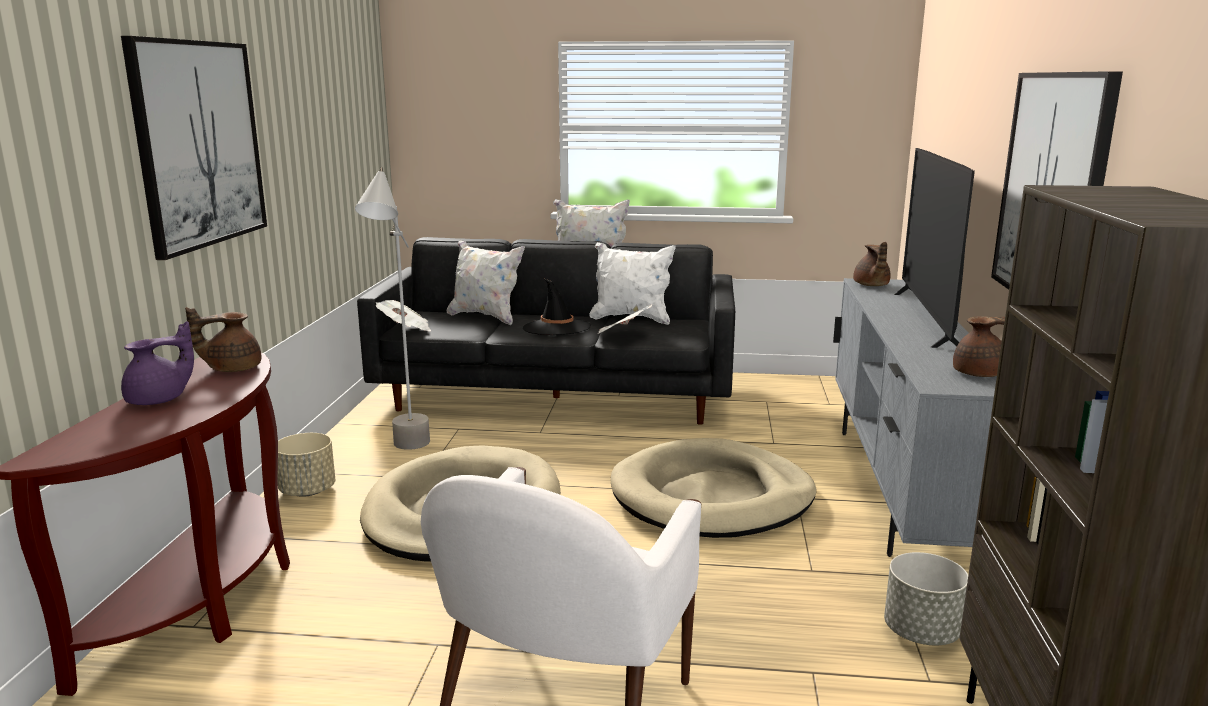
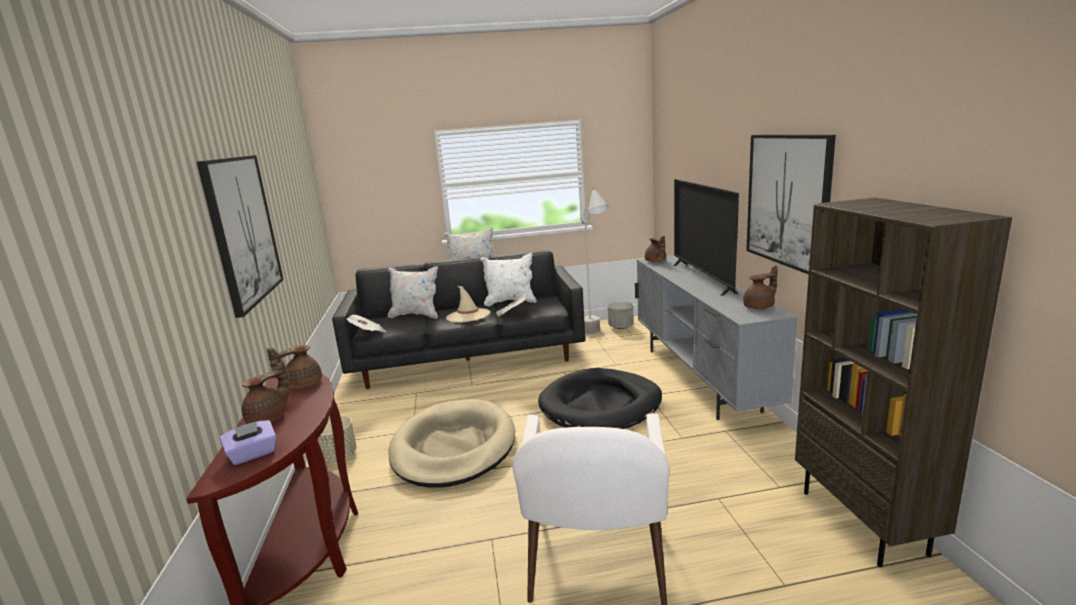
camera: 15 degrees left, 0 degrees up
purple teapot [121,321,194,405] -> brown teapot [242,359,289,424]
grey floor lamp [355,167,430,450] -> grey floor lamp moved to [582,188,609,334]
black hat [523,278,591,335] -> beige hat [446,286,490,322]
beige dog bed [611,438,816,538] -> black dog bed [538,368,662,429]
grey planter [884,552,968,645] -> grey planter moved to [608,301,634,329]
none -> purple tissue box [220,420,276,465]

